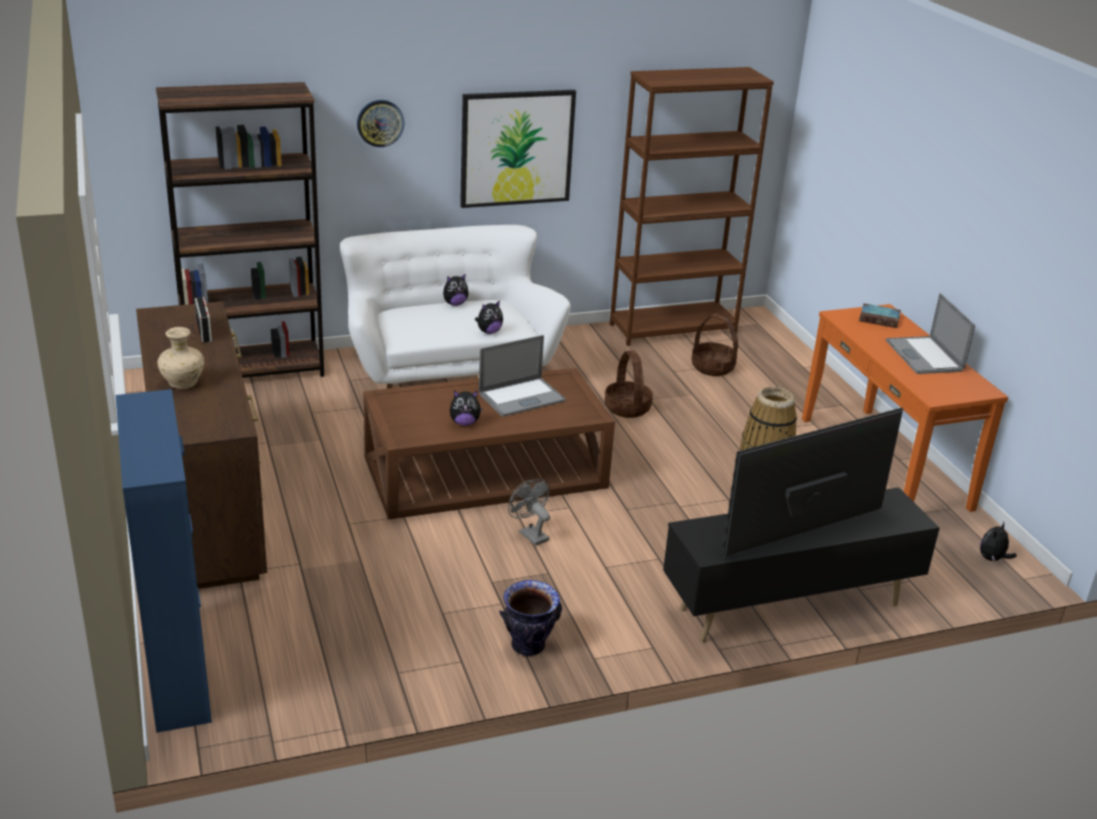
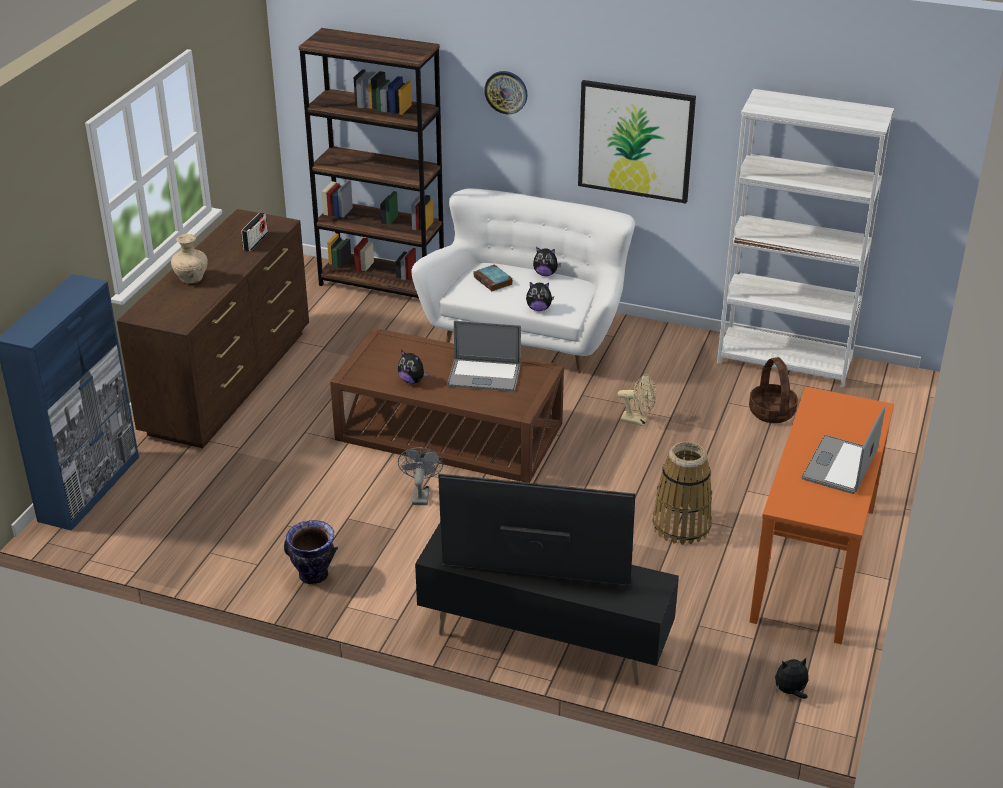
camera: 40 degrees right, 5 degrees up
basket [605,351,653,418] -> beige fan [618,374,656,426]
brown bookcase [610,67,774,346] -> white bookcase [717,89,894,388]
book [859,303,901,328] -> book moved to [473,264,513,291]

